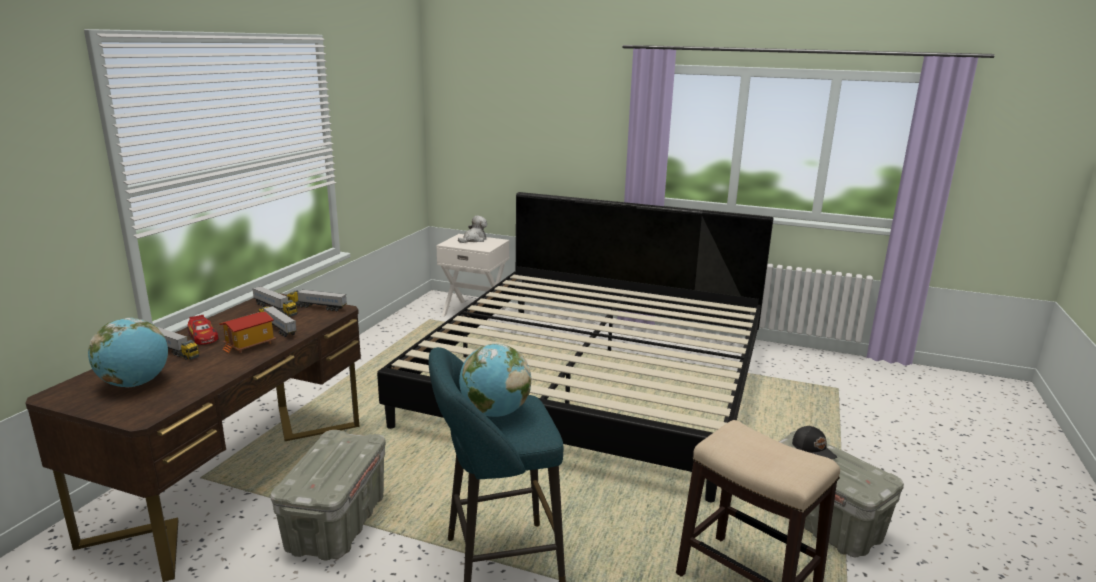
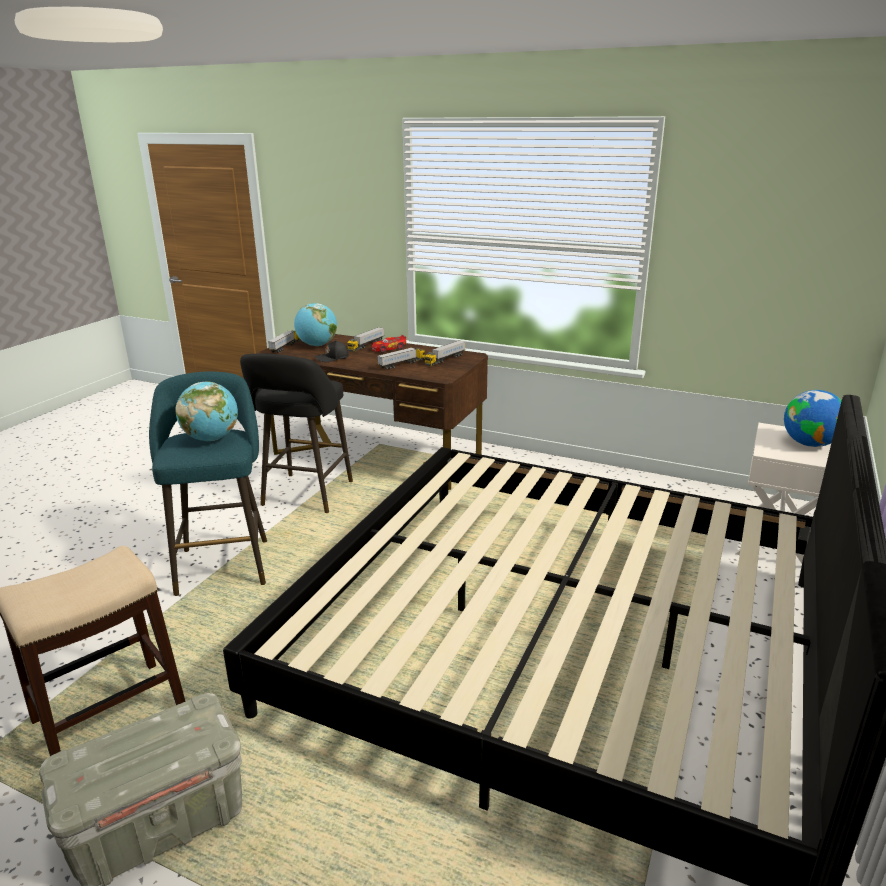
camera: 95 degrees right, 5 degrees up
toy house [219,312,276,354] -> none
grey storage box [270,430,386,561] -> black stool [240,354,353,513]
toy truck [287,289,347,311] -> toy truck moved to [268,331,300,353]
plush toy [458,216,487,243] -> globe [784,390,841,447]
black cap [792,426,837,459] -> black cap moved to [315,340,349,362]

